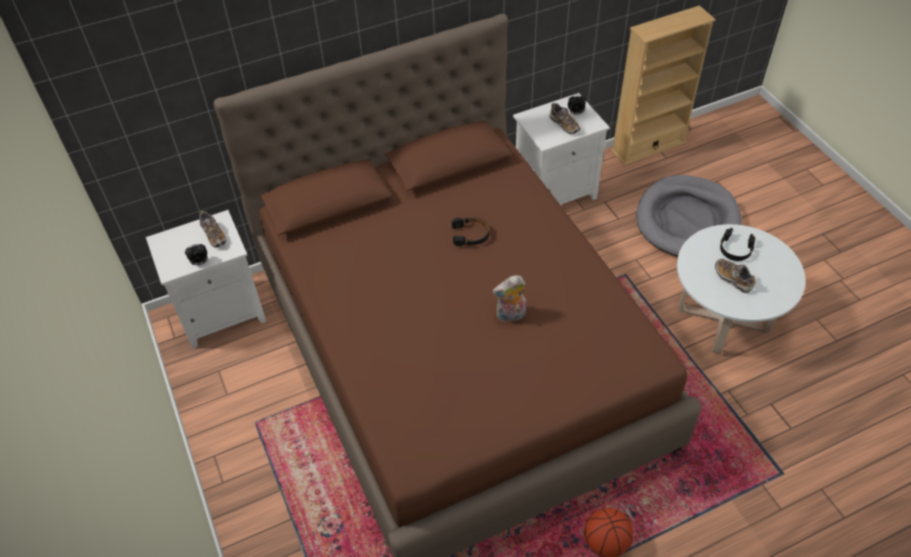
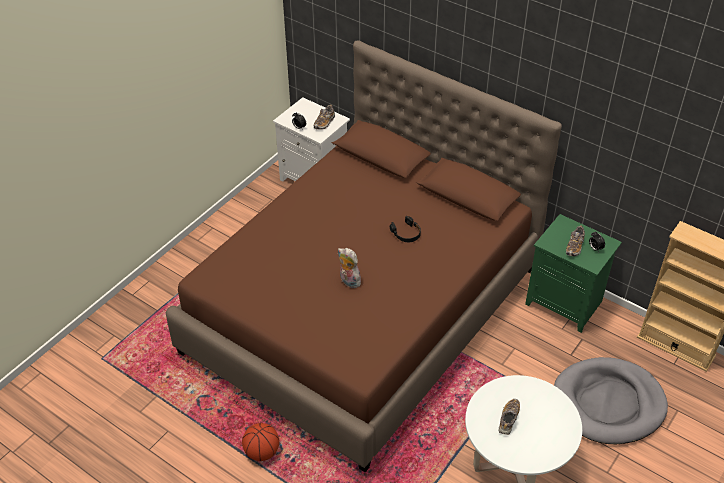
camera: 60 degrees right, 5 degrees down
white nightstand [513,93,610,205] -> green nightstand [525,214,622,333]
black headphones [720,228,755,261] -> none

